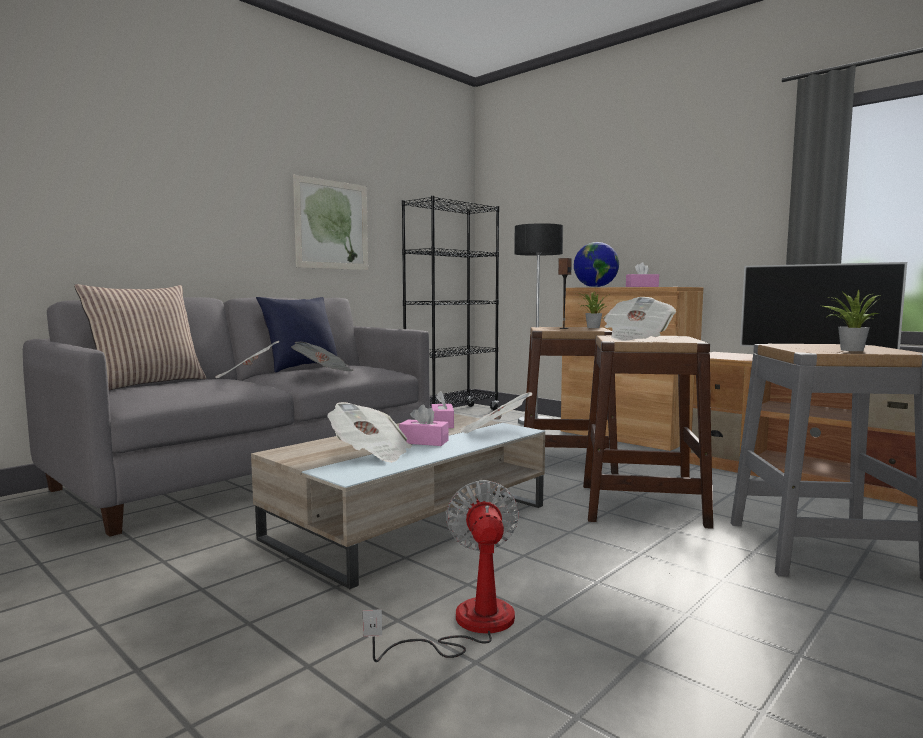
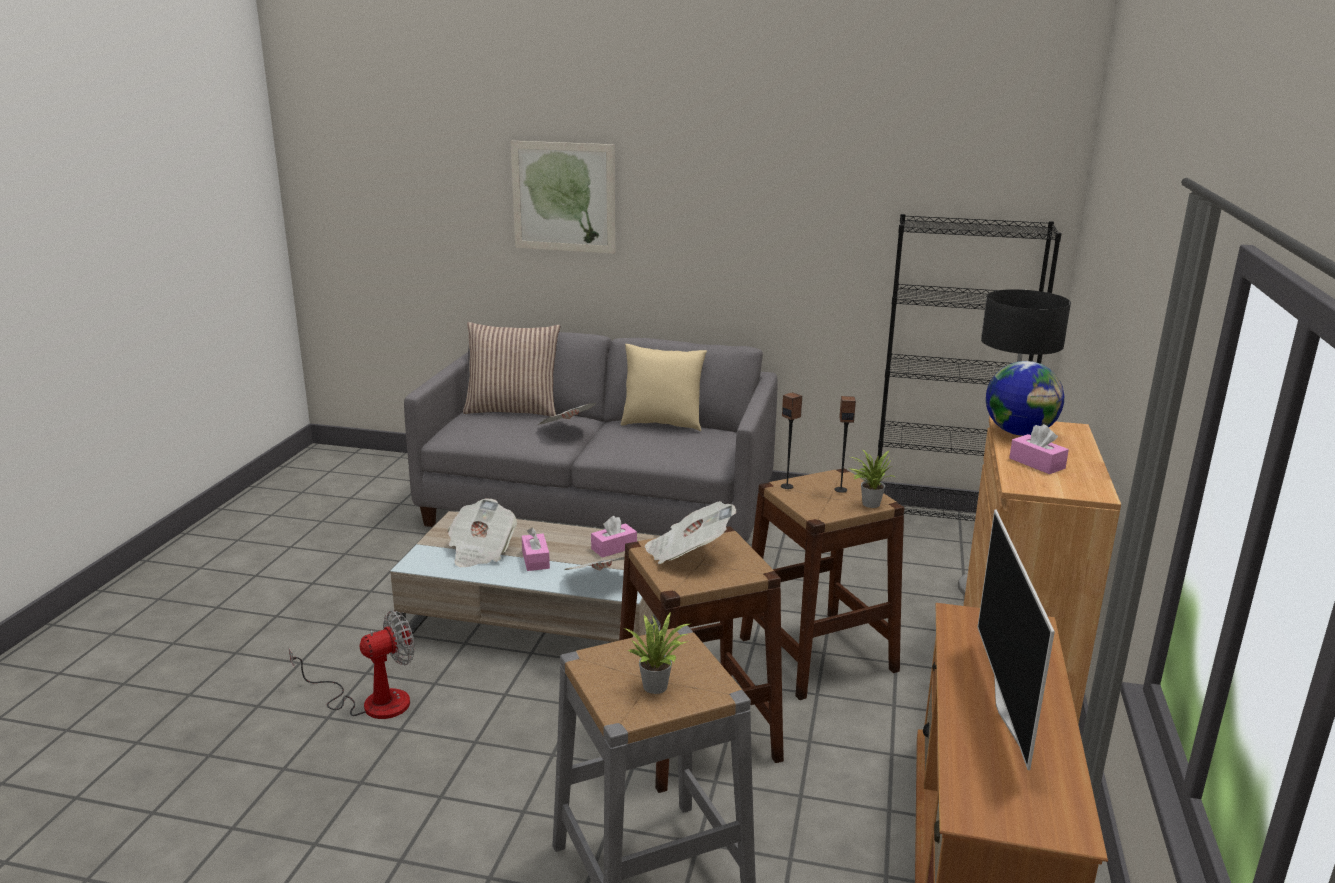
camera: 60 degrees right, 15 degrees up
blue pillow [256,297,338,373] -> beige pillow [621,344,707,431]
newspaper [291,342,354,371] -> none
picture [293,175,368,270] -> picture moved to [511,141,615,254]
none -> speaker [781,392,802,489]

